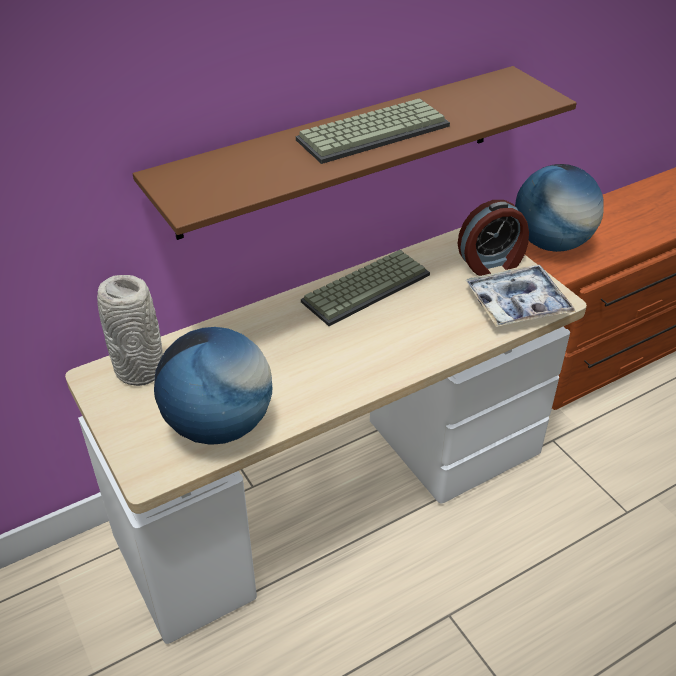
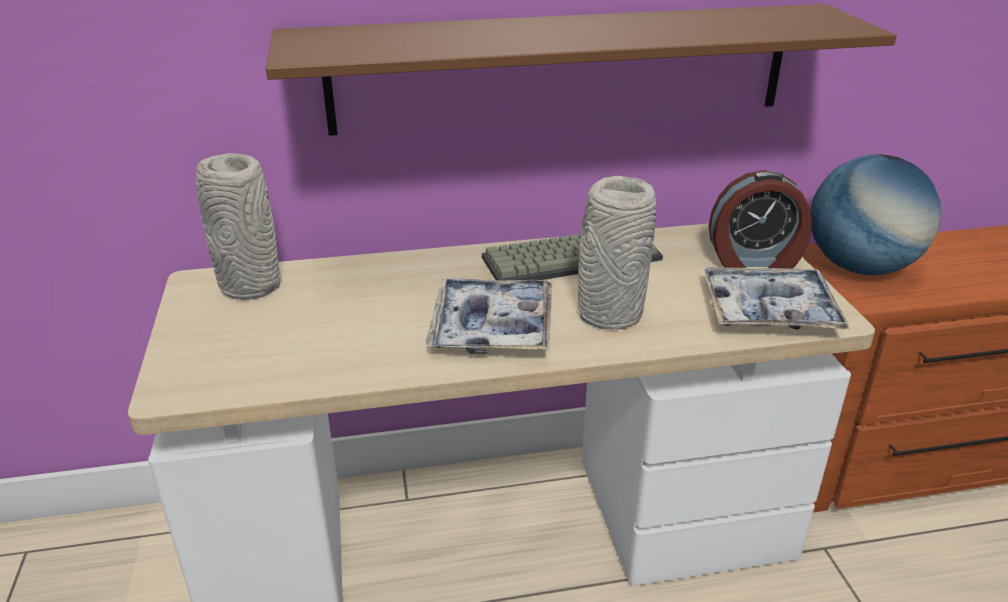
camera: 20 degrees right, 10 degrees down
globe [154,327,272,445] -> none
keyboard [296,98,450,164] -> none
none -> tray [426,278,552,354]
none -> grey vase [578,176,657,330]

